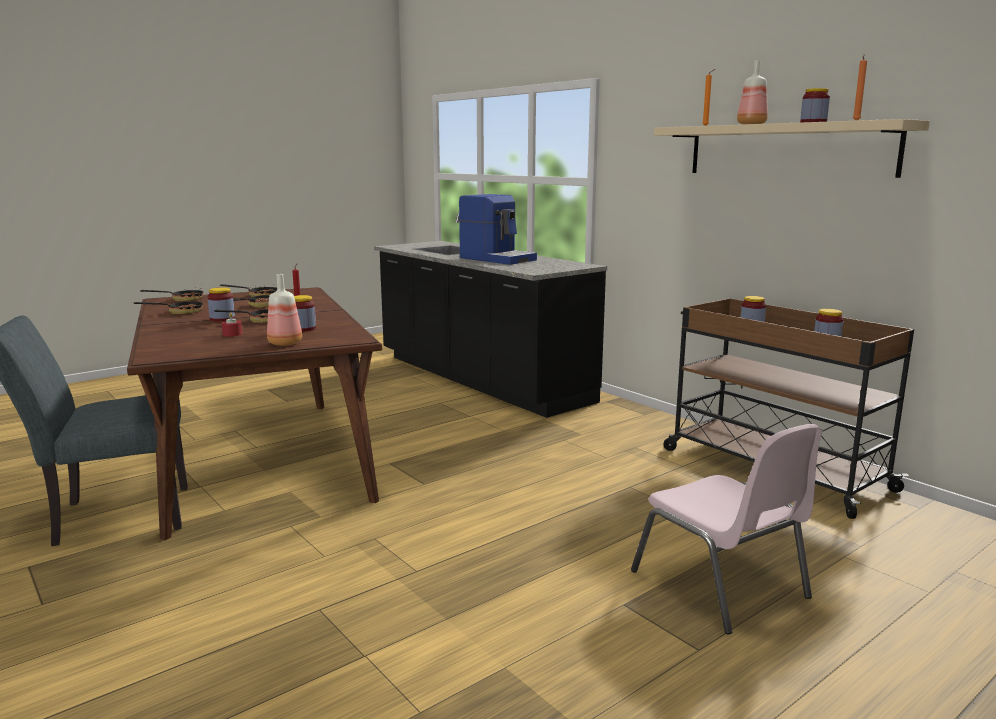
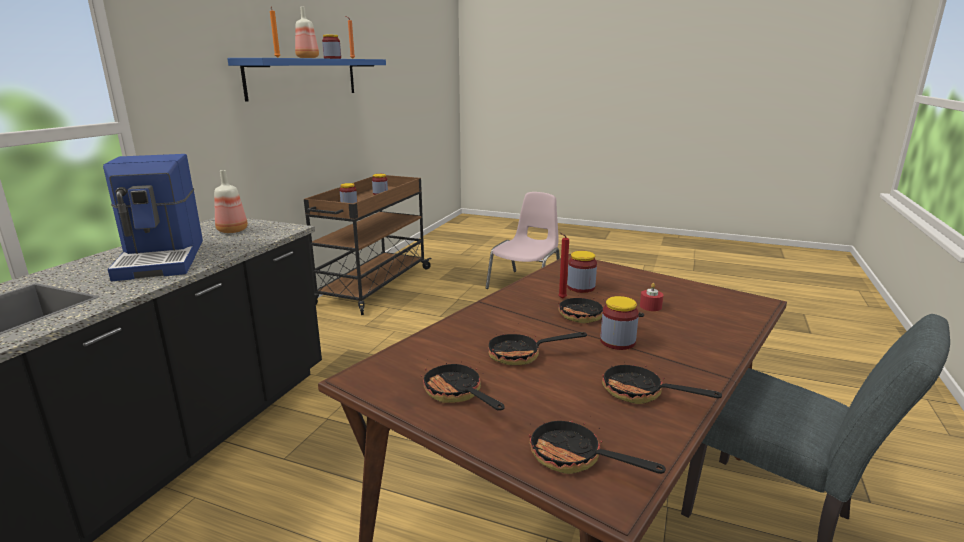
camera: 120 degrees left, 5 degrees up
bottle [267,274,302,346] -> bottle moved to [214,170,248,233]
coffee machine [459,194,537,265] -> coffee machine turned 150 degrees clockwise [103,154,203,281]
beige shelf [654,119,930,178] -> blue shelf [227,58,386,102]

